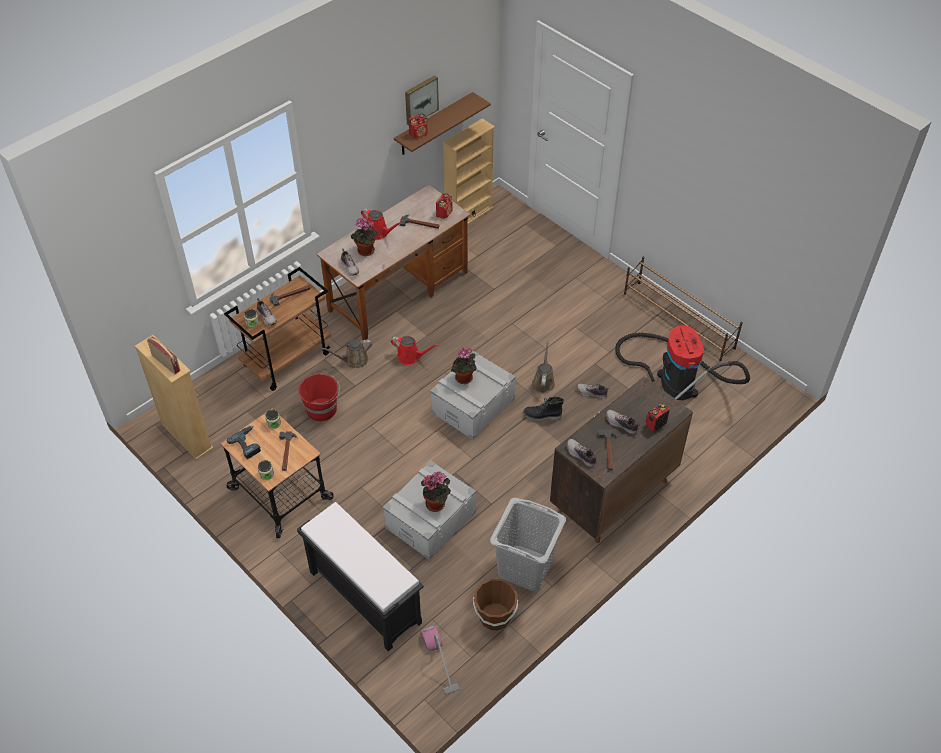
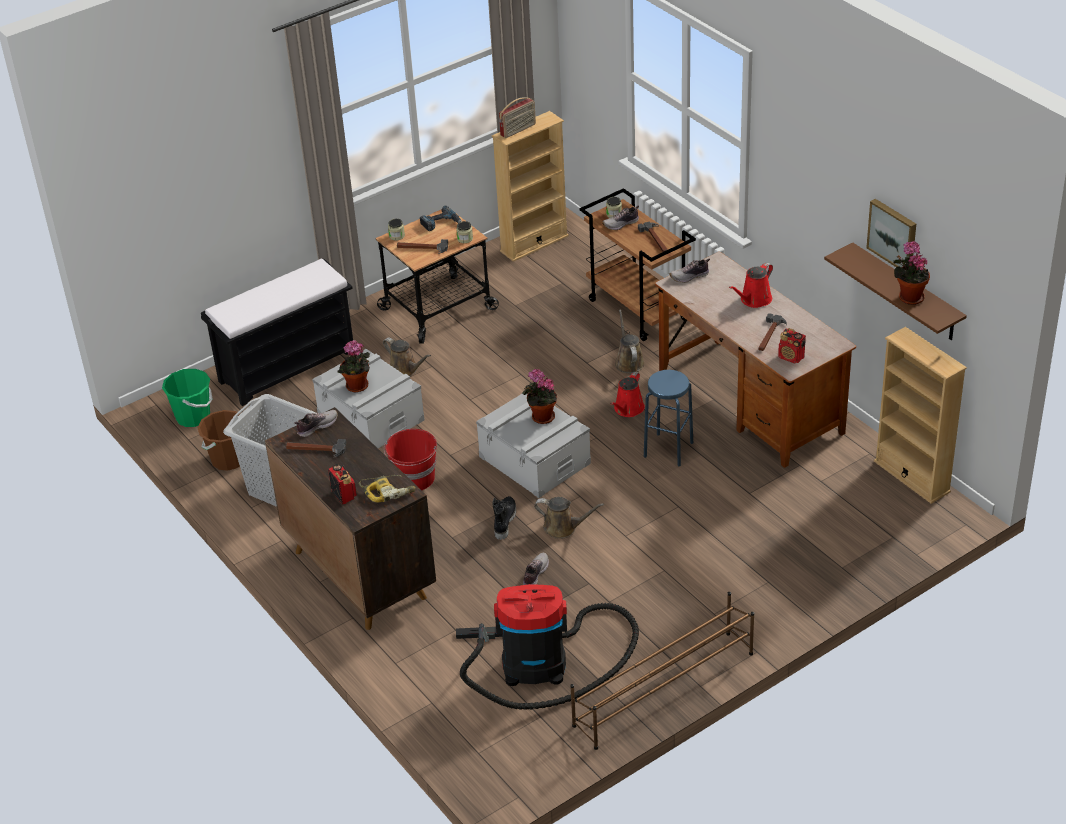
camera: 100 degrees right, 10 degrees down
red bucket [299,373,340,421] -> red bucket moved to [383,429,437,490]
potted plant [351,218,379,256] -> potted plant moved to [893,241,930,305]
radio [409,113,428,139] -> none
vacuum cleaner [420,626,460,694] -> green bucket [162,369,213,427]
shoe [606,410,640,434] -> none
none -> power drill [359,475,416,503]
none -> brown watering can [383,337,431,376]
none -> blue stool [644,370,693,466]

